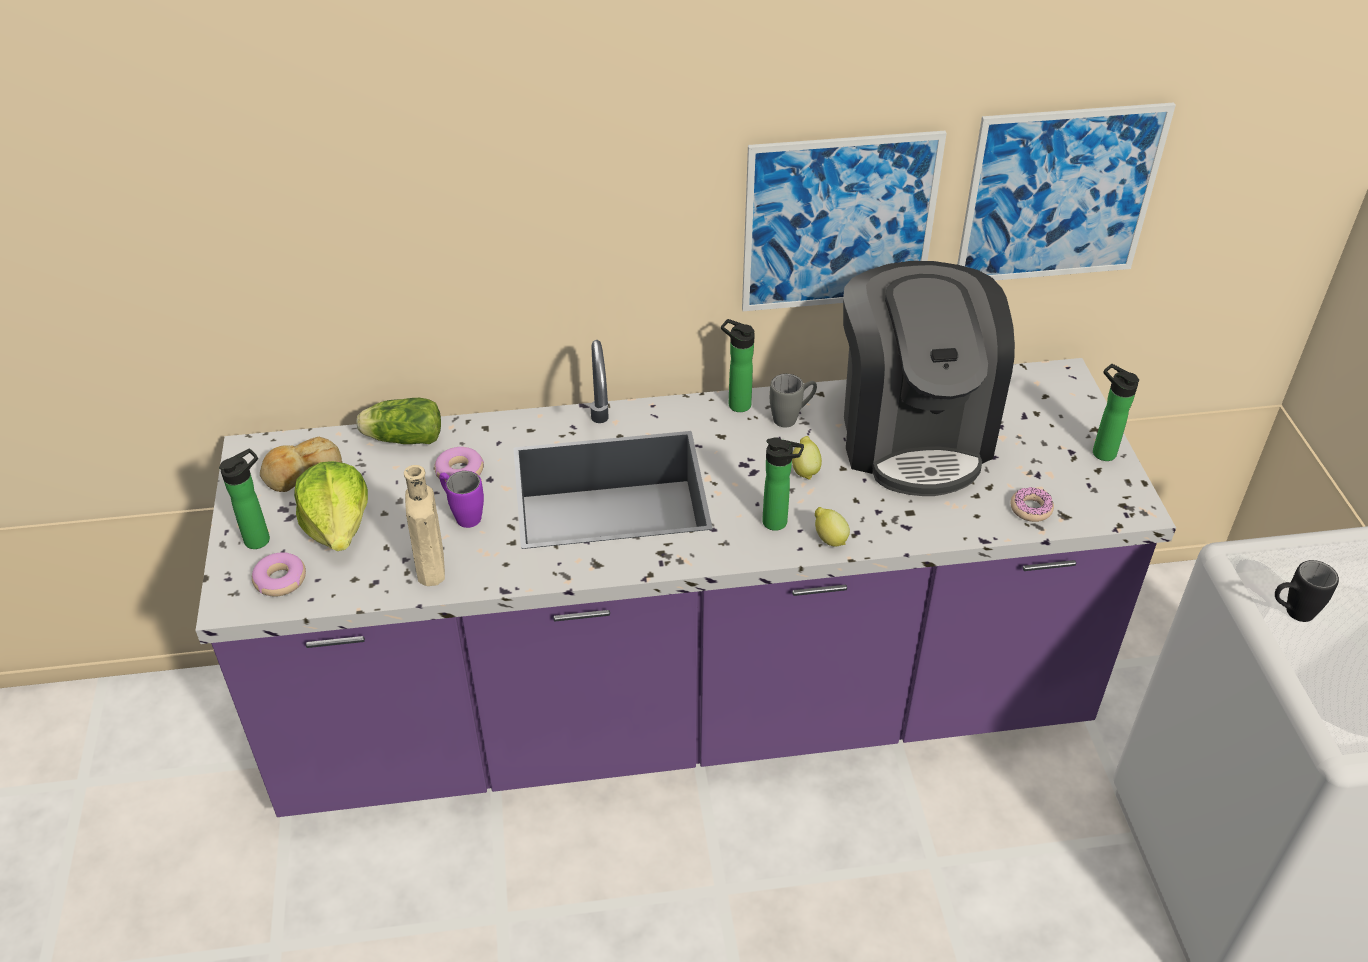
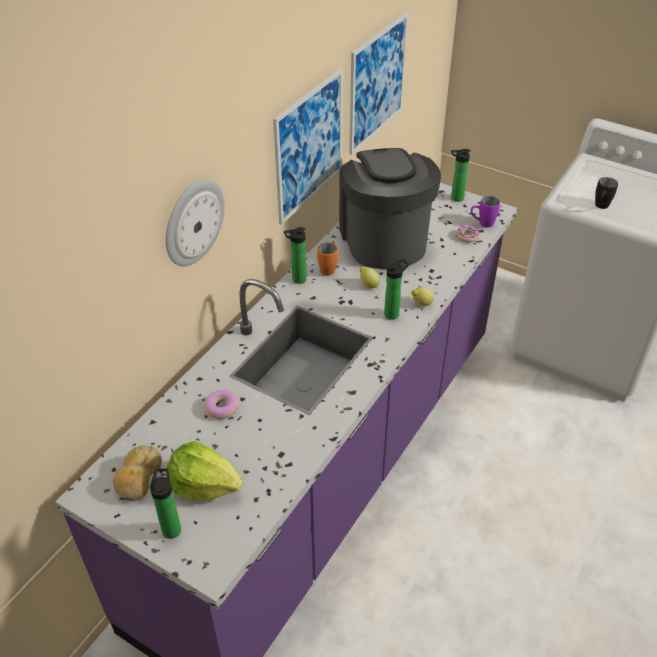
camera: 50 degrees left, 0 degrees up
donut [252,552,306,597] -> none
lettuce [357,398,441,444] -> none
beige bottle [404,465,445,586] -> none
purple mug [439,471,484,528] -> purple mug moved to [471,196,500,228]
grey mug [770,374,817,427] -> orange mug [317,241,338,276]
coffee machine [843,261,1015,496] -> coffee machine turned 135 degrees counterclockwise [339,148,441,269]
none -> wall clock [166,180,225,266]

